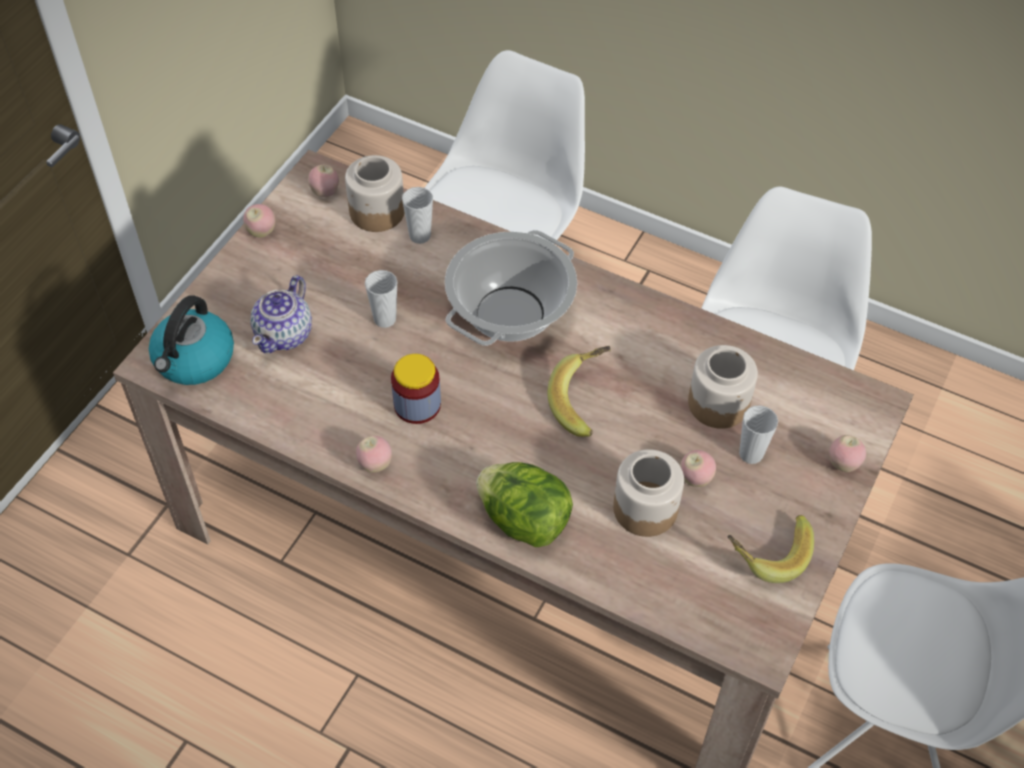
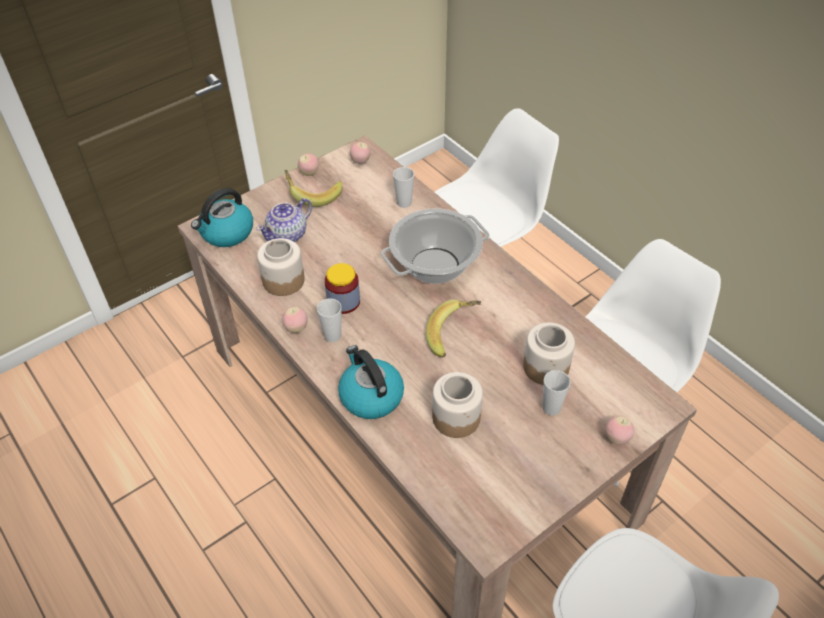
camera: 25 degrees right, 5 degrees down
jar [345,155,405,232] -> jar moved to [257,238,305,296]
cup [365,270,397,328] -> cup moved to [317,298,342,342]
lettuce [476,462,573,547] -> kettle [338,345,404,419]
apple [680,450,716,487] -> none
banana [727,515,814,583] -> banana moved to [284,170,343,207]

